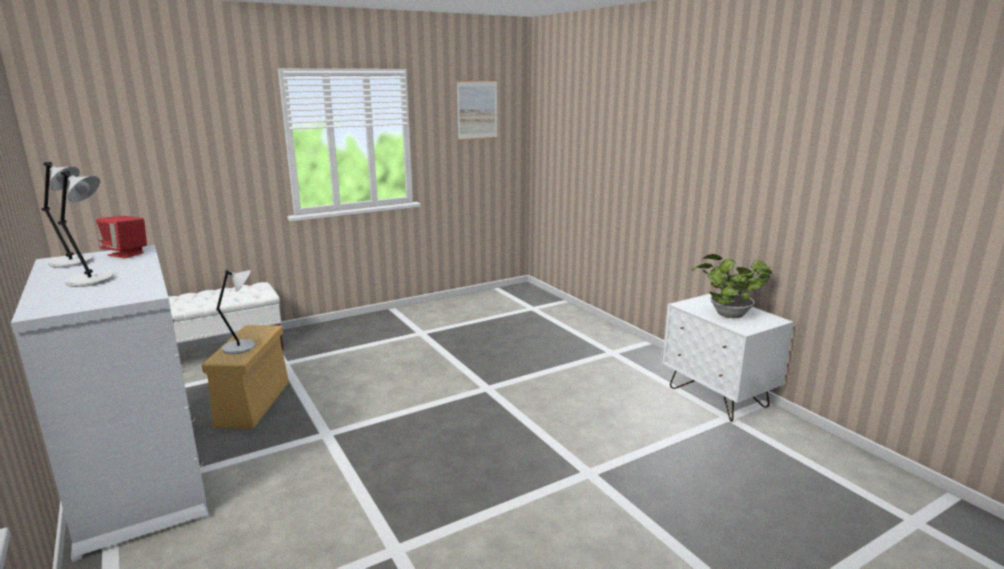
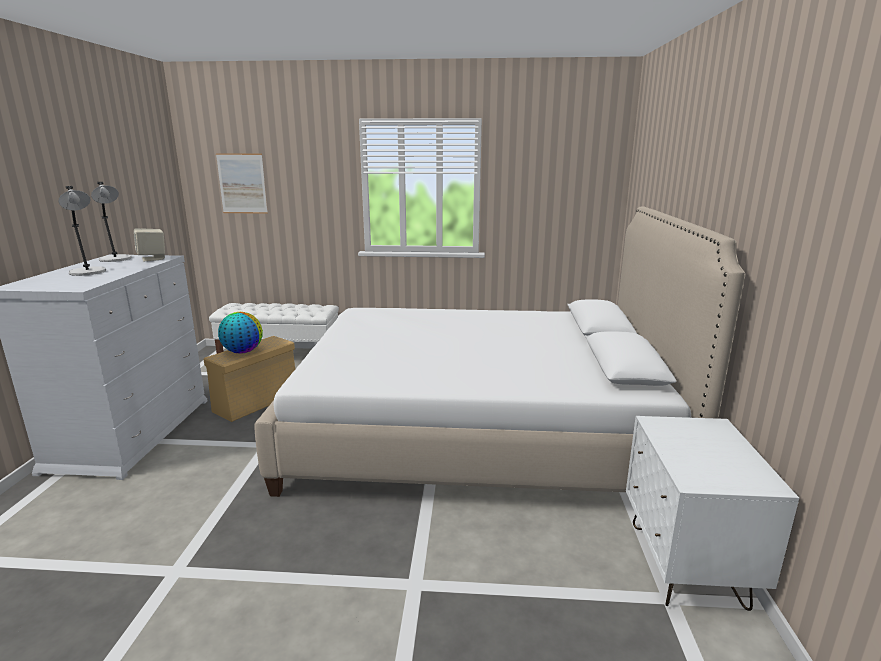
camera: 35 degrees right, 0 degrees up
red speaker [96,216,147,258] -> beige speaker [134,228,165,262]
grey table lamp [216,270,255,354] -> globe [218,312,263,353]
picture [456,80,497,140] -> picture moved to [216,153,268,214]
potted plant [691,254,772,318] -> none
none -> bed [255,206,745,497]

